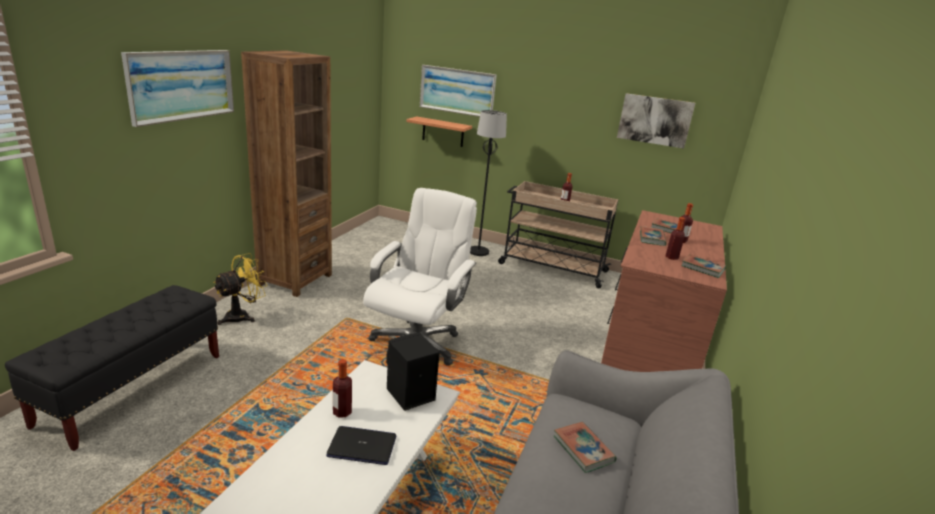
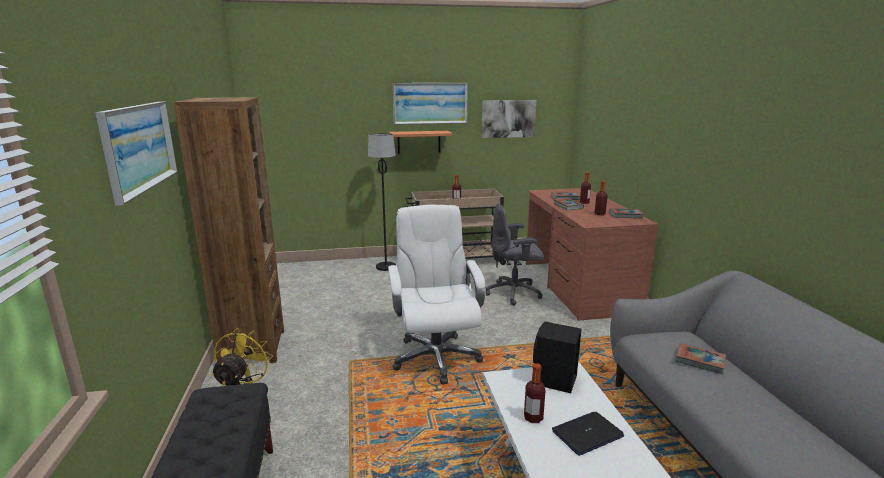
camera: 30 degrees left, 5 degrees down
shelf [406,116,472,147] -> shelf moved to [389,131,452,154]
picture [420,65,497,117] -> picture moved to [393,83,468,125]
none -> grey office chair [486,203,544,306]

